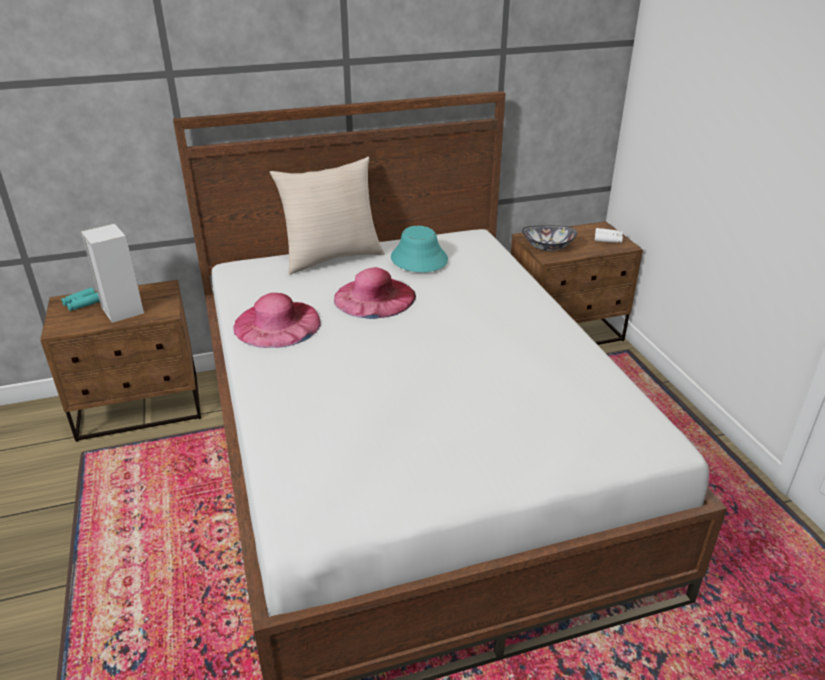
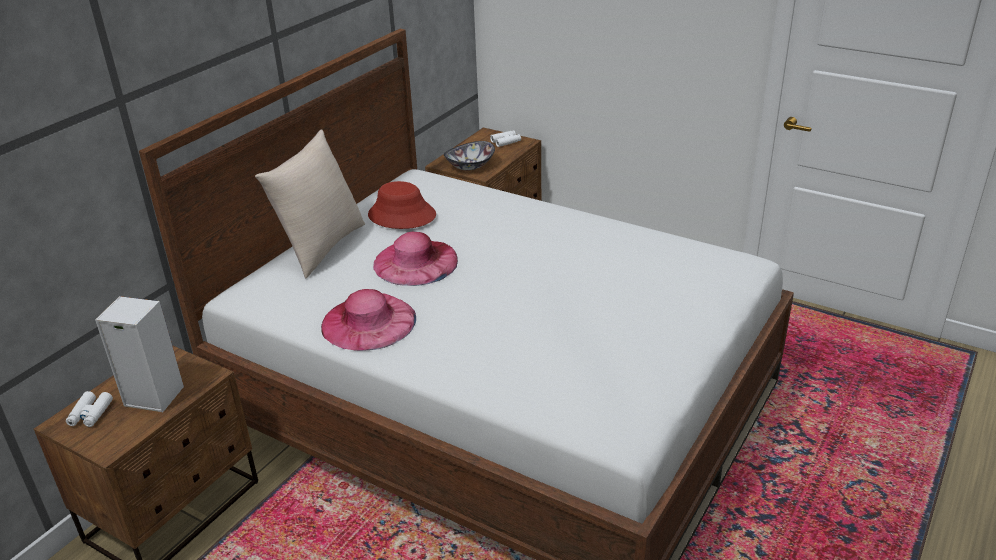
camera: 40 degrees left, 0 degrees up
turquoise binoculars [61,287,100,311] -> white binoculars [66,391,113,427]
turquoise hat [391,226,448,272] -> red hat [368,181,436,229]

